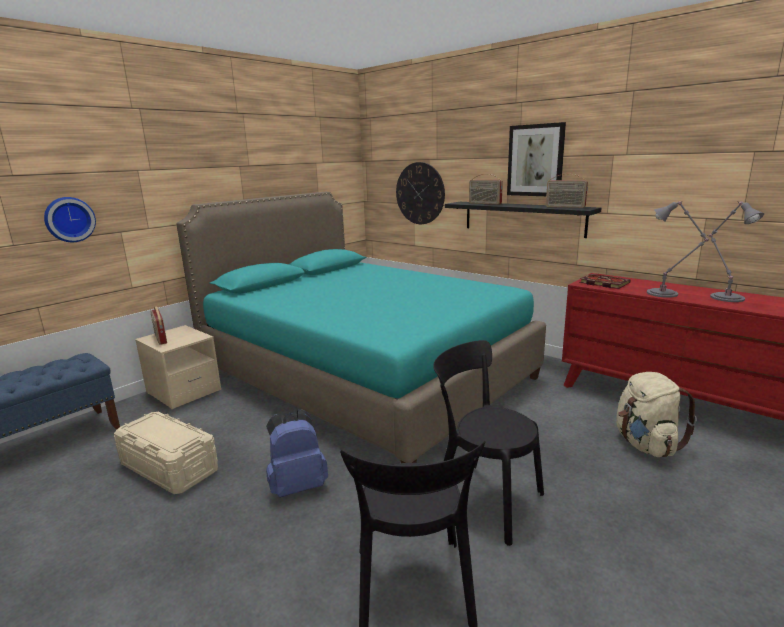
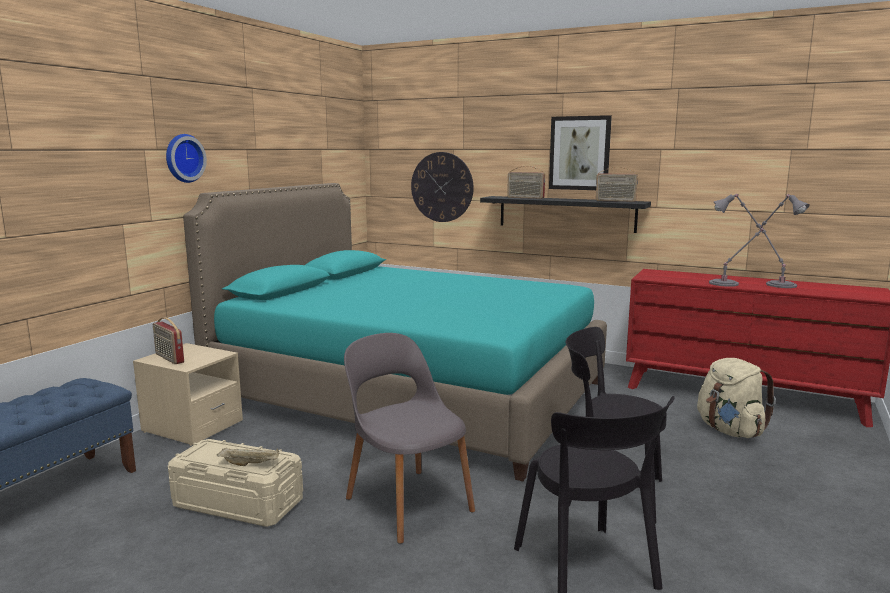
camera: 15 degrees left, 5 degrees down
wall clock [44,197,96,242] -> wall clock moved to [166,134,207,183]
blue backpack [266,409,328,497] -> grey chair [344,333,475,544]
book [579,274,631,289] -> none
none -> beige tray [217,448,279,466]

